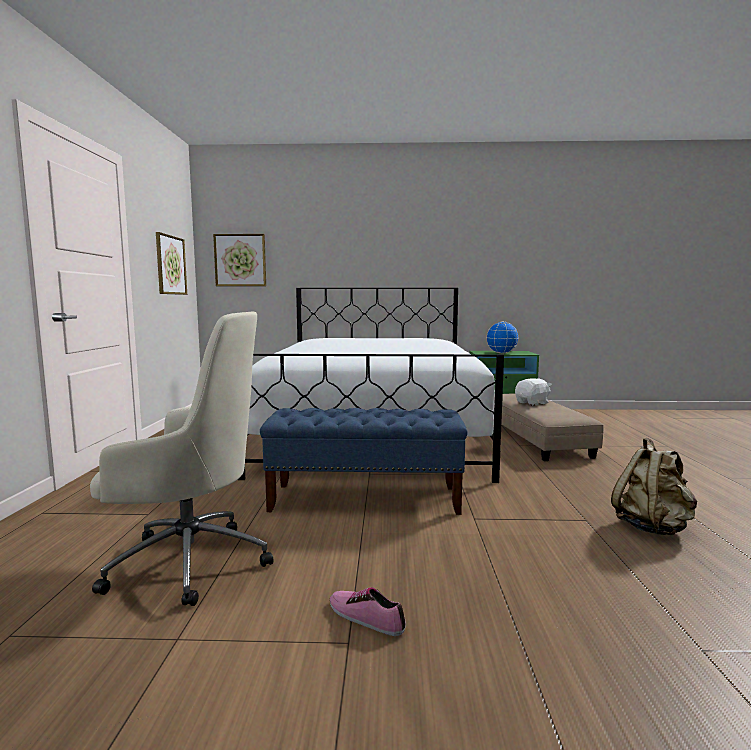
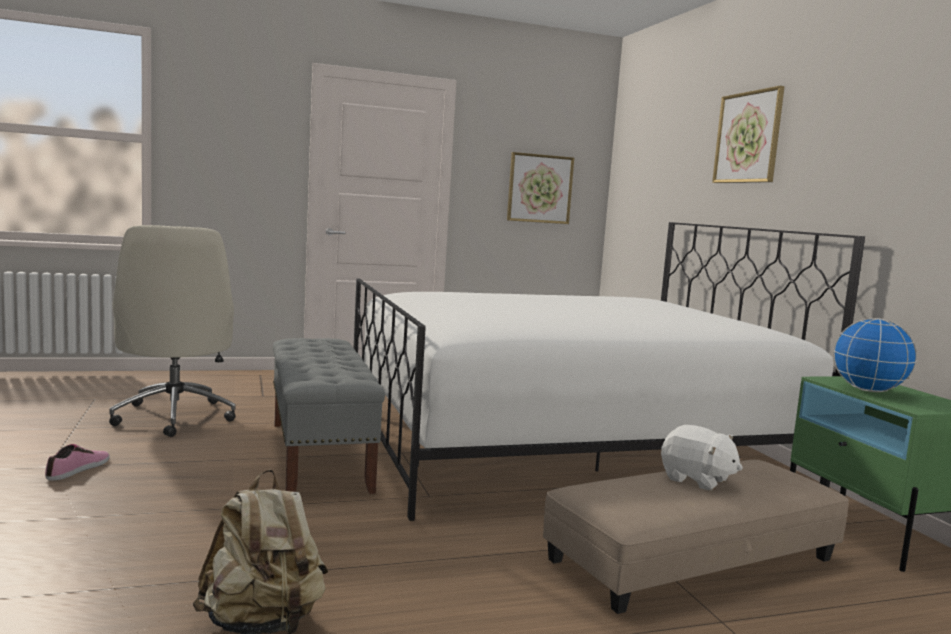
camera: 70 degrees right, 0 degrees up
picture [213,234,266,286] -> picture moved to [712,86,785,183]
blue bench [260,408,468,515] -> grey bench [273,338,385,494]

